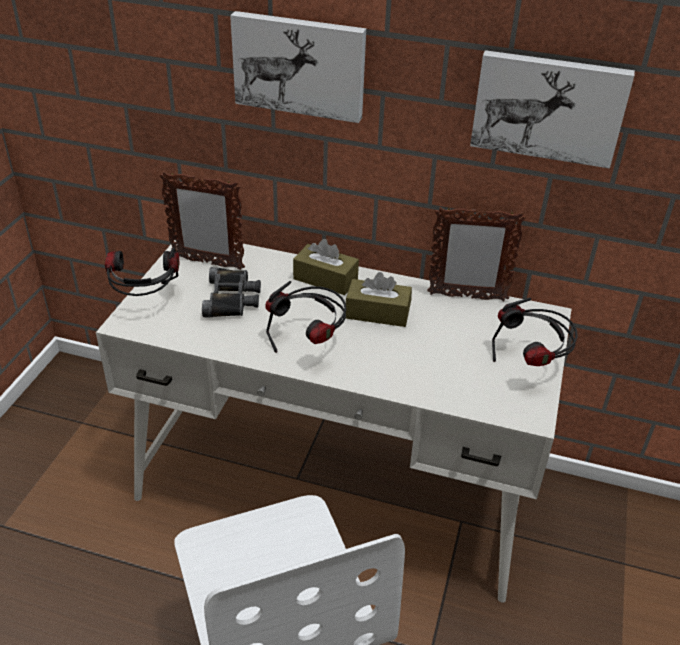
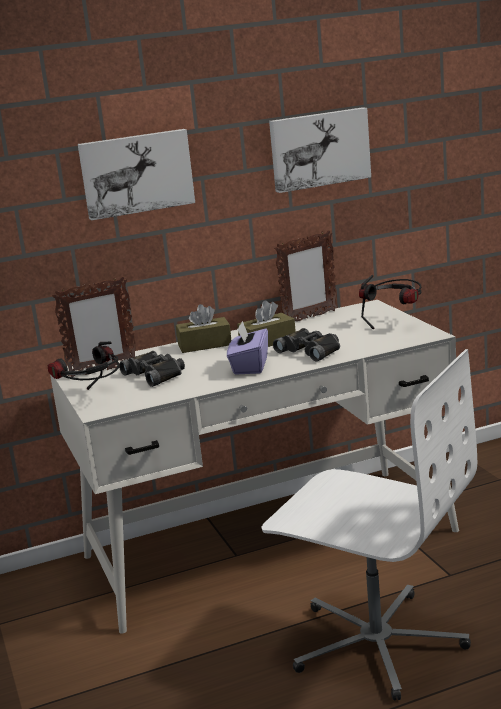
camera: 35 degrees left, 20 degrees down
headphones [266,281,346,353] -> purple tissue box [227,321,268,375]
none -> black binoculars [273,328,340,362]

